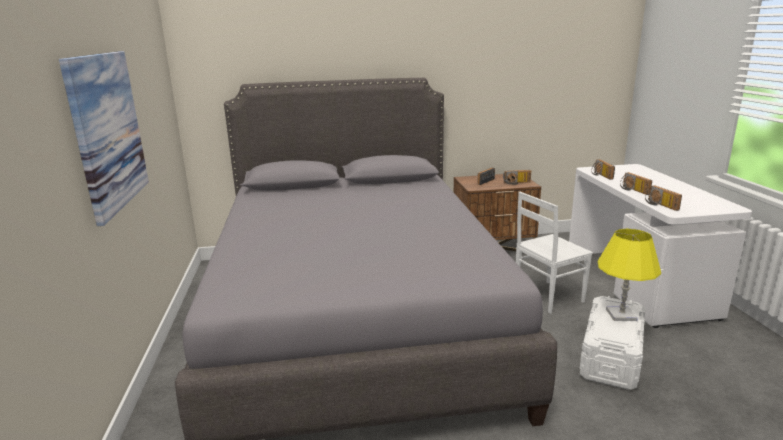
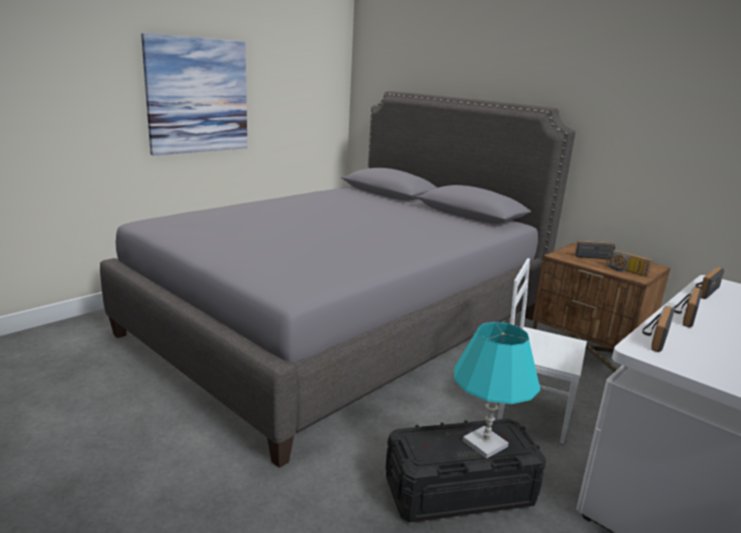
camera: 50 degrees right, 0 degrees up
white storage box [580,296,645,389] -> black storage box [385,419,546,523]
yellow table lamp [598,228,661,321] -> turquoise table lamp [454,322,540,459]

